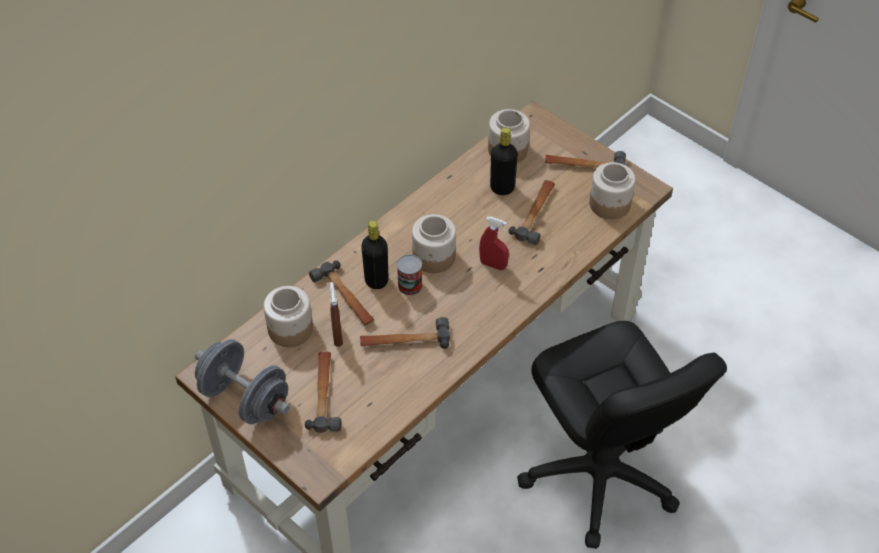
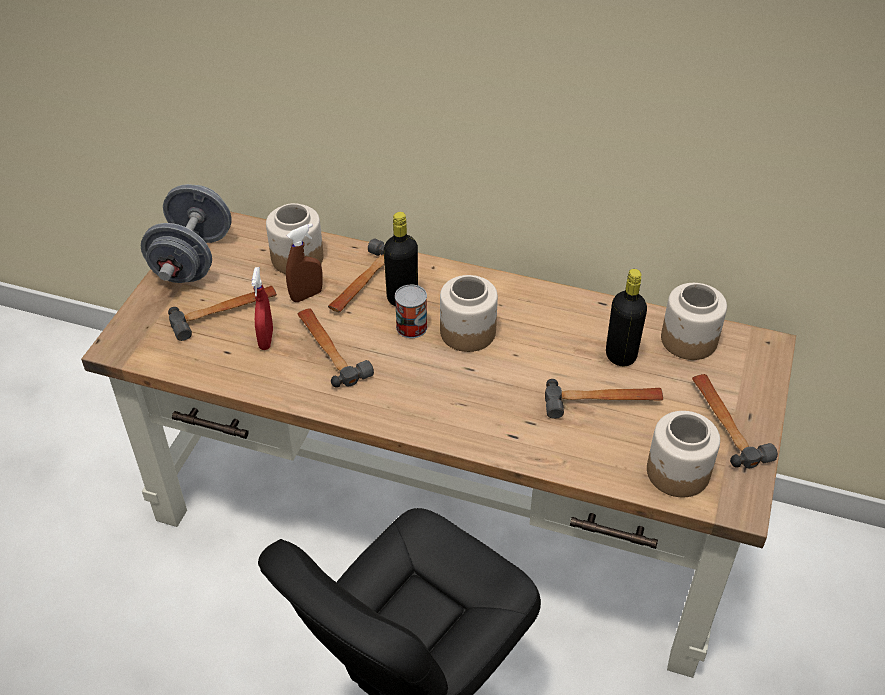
camera: 65 degrees right, 5 degrees down
red spray bottle [479,217,509,270] -> red spray bottle moved to [252,267,273,350]

